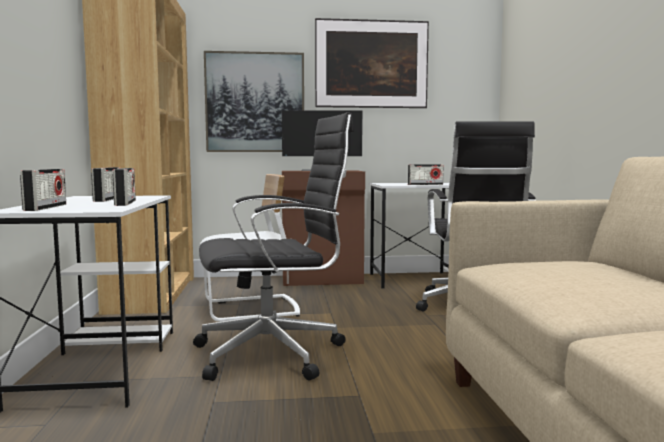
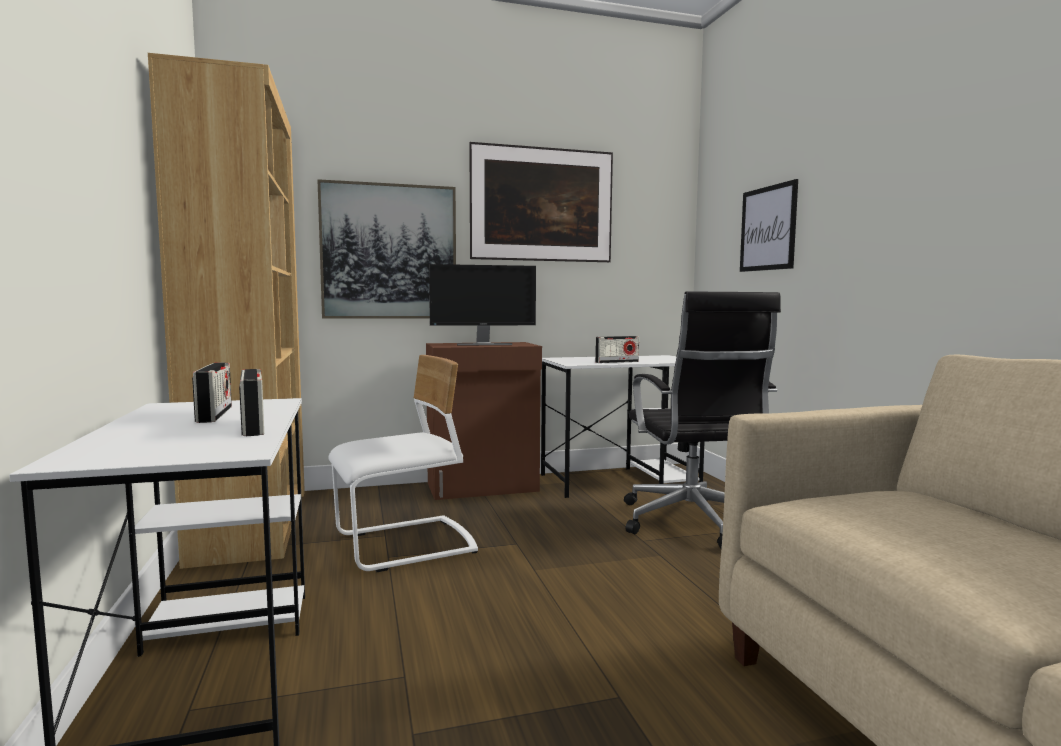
camera: 10 degrees left, 0 degrees up
radio [20,169,66,211] -> none
black office chair [193,112,354,381] -> none
none -> picture [740,179,798,272]

